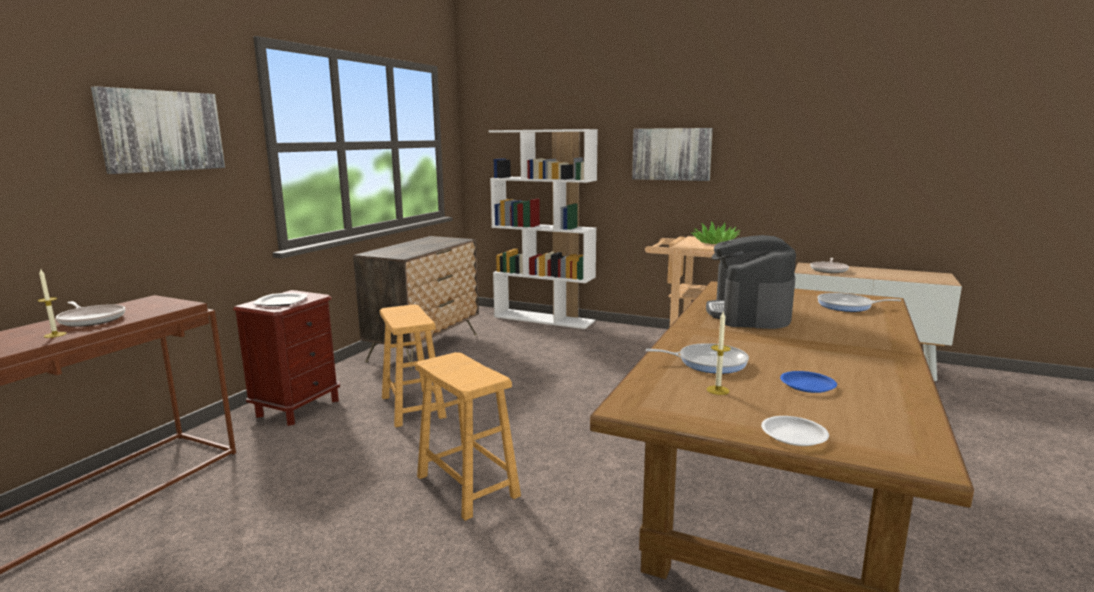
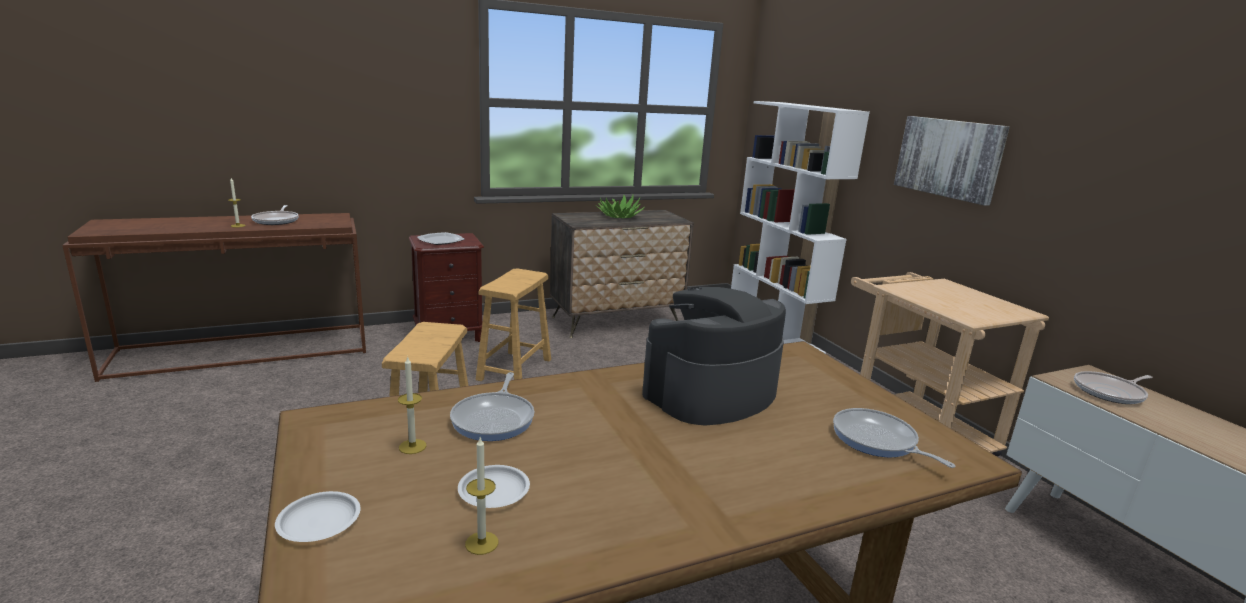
camera: 40 degrees right, 5 degrees up
picture [91,86,225,174] -> none
frying pan [646,343,749,374] -> frying pan turned 45 degrees clockwise [450,372,534,441]
potted plant [692,221,741,244] -> potted plant moved to [596,195,644,218]
blue plate [780,371,837,393] -> white plate [458,465,530,508]
none -> candle [465,437,498,555]

